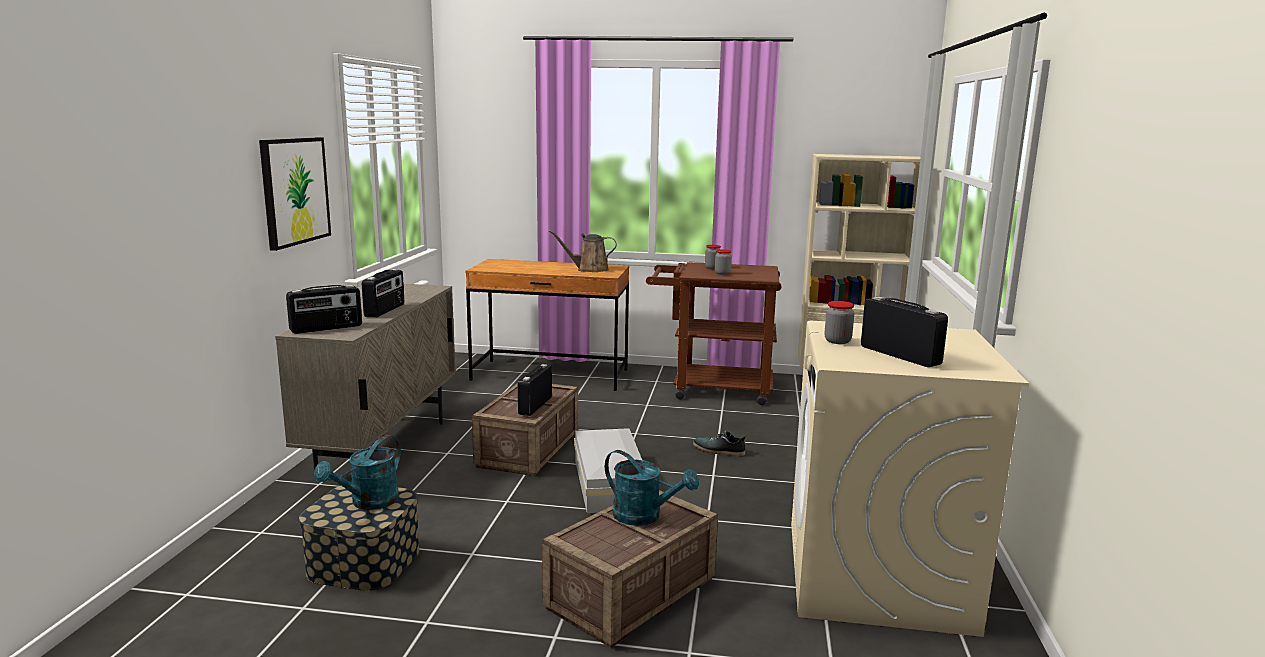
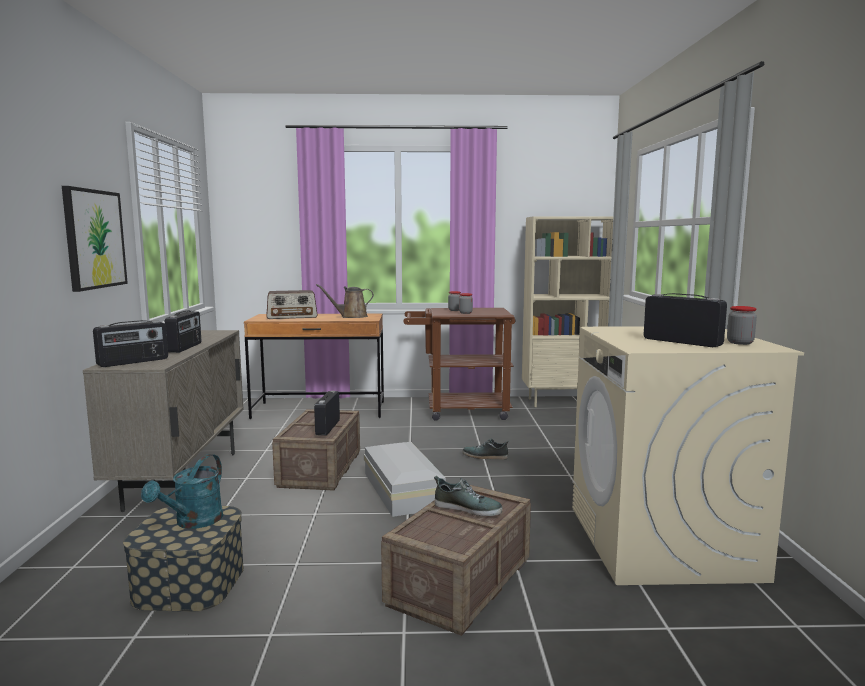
camera: 10 degrees left, 5 degrees down
turquoise watering can [605,450,699,526] -> shoe [434,476,503,516]
jar [825,301,854,344] -> jar moved to [727,306,757,345]
none -> radio [266,290,317,319]

